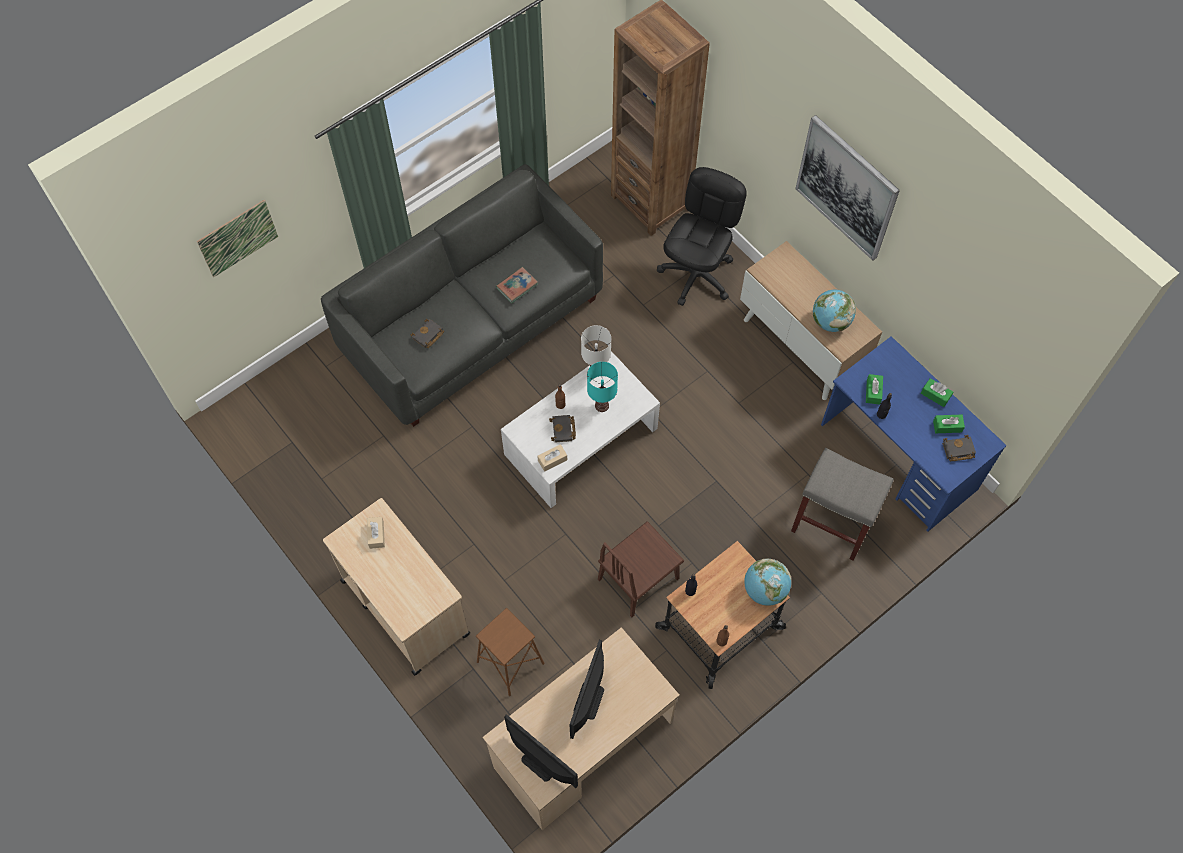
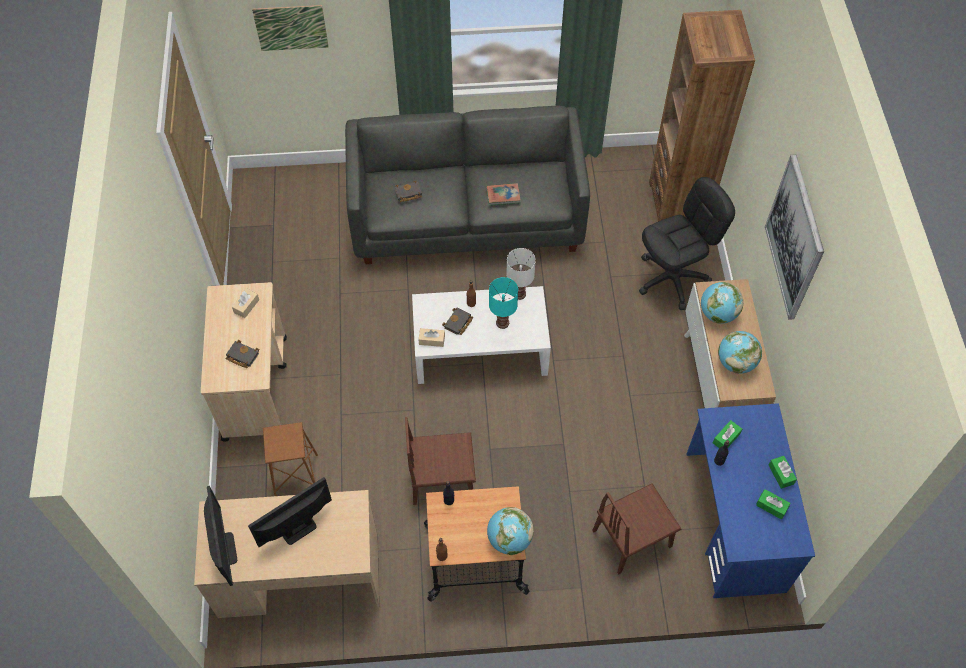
camera: 35 degrees right, 5 degrees down
grey stool [791,448,893,561] -> brown chair [592,483,682,574]
black book [942,435,976,462] -> black book moved to [226,340,259,368]
none -> globe [701,282,743,324]

